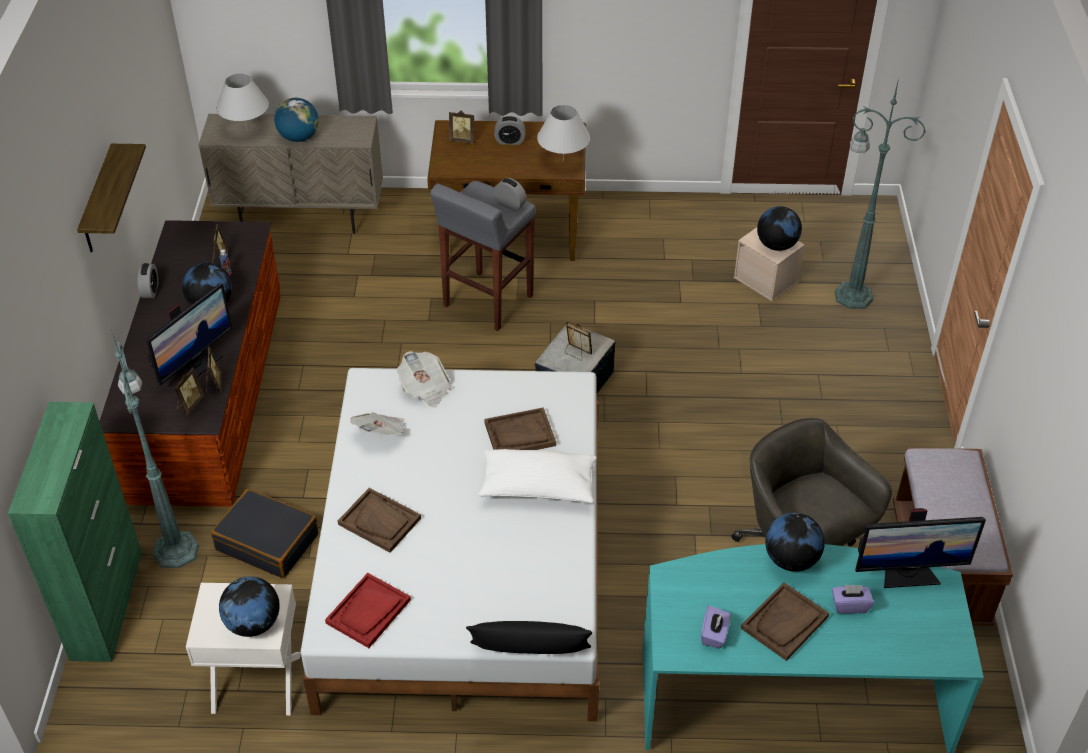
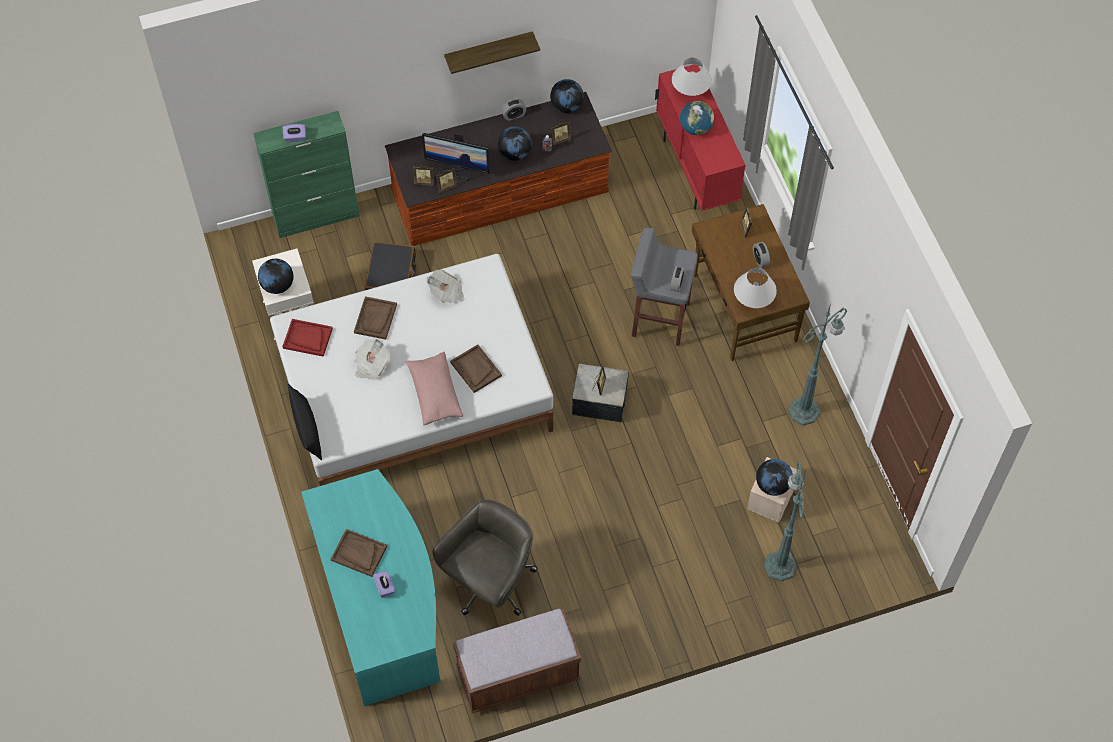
camera: 70 degrees right, 15 degrees up
green floor lamp [111,330,199,568] -> green floor lamp moved to [788,303,847,426]
beige cabinet [198,114,383,234] -> red cabinet [655,64,746,211]
newspaper [397,351,452,407] -> newspaper moved to [355,339,390,380]
white pillow [478,449,597,503] -> pink pillow [406,352,463,426]
purple tissue box [701,605,730,648] -> purple tissue box moved to [282,124,306,142]
globe [765,513,825,572] -> globe moved to [550,79,584,113]
monitor [855,508,986,588] -> none

